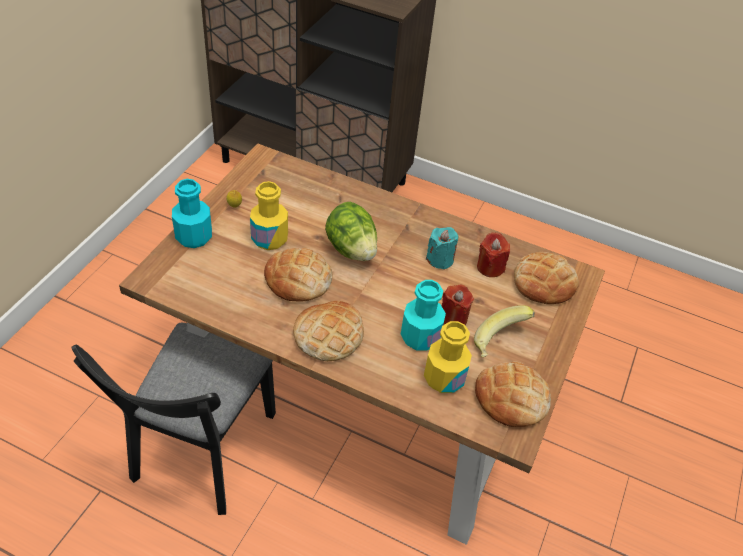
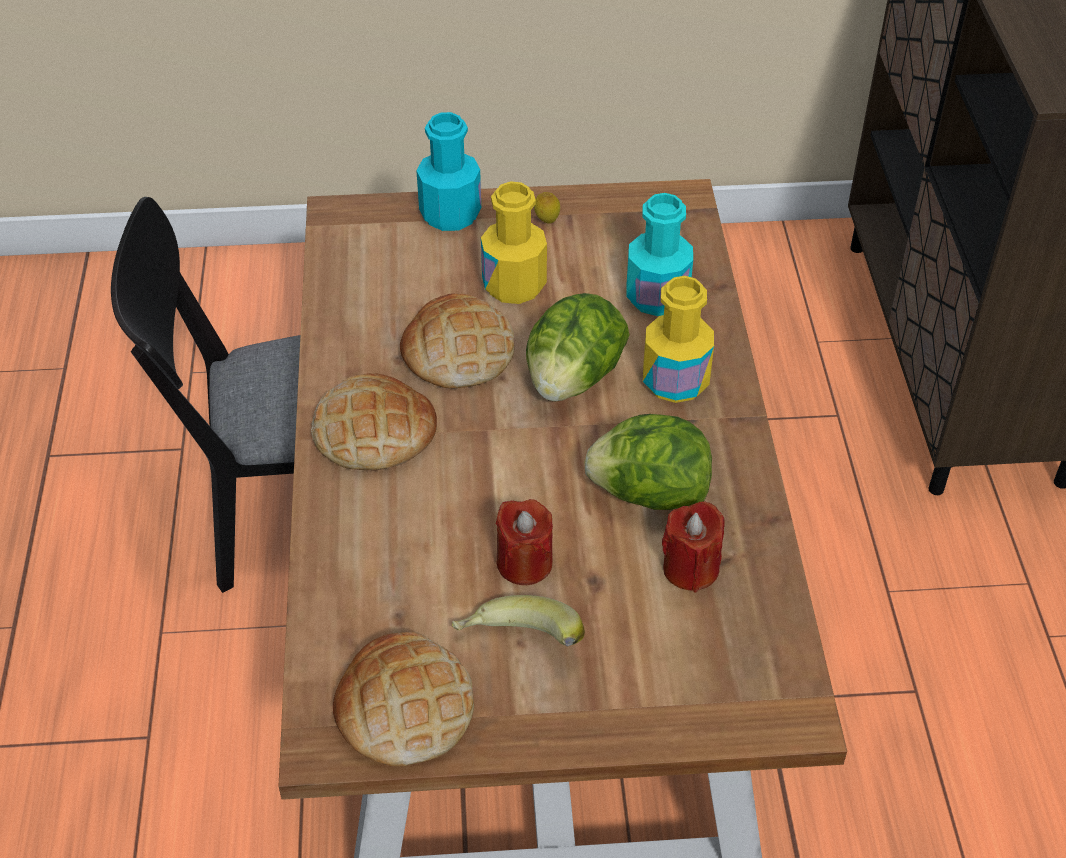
camera: 65 degrees right, 0 degrees up
turquoise bottle [401,280,446,351] -> turquoise bottle moved to [626,193,693,316]
yellow bottle [424,321,472,393] -> yellow bottle moved to [643,276,714,403]
turquoise candle [426,227,459,270] -> lettuce [584,414,712,510]
bread [514,252,579,304] -> none

